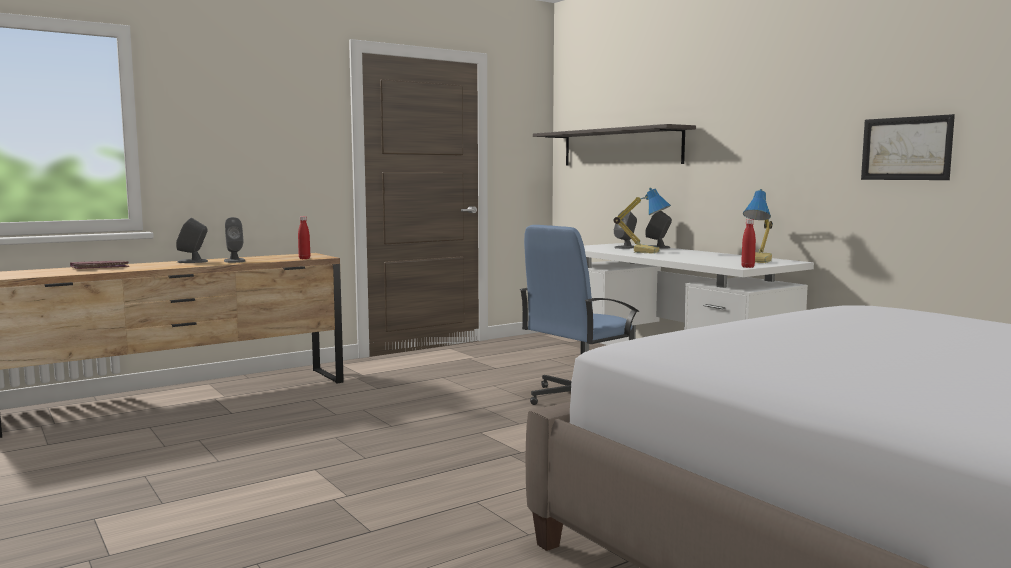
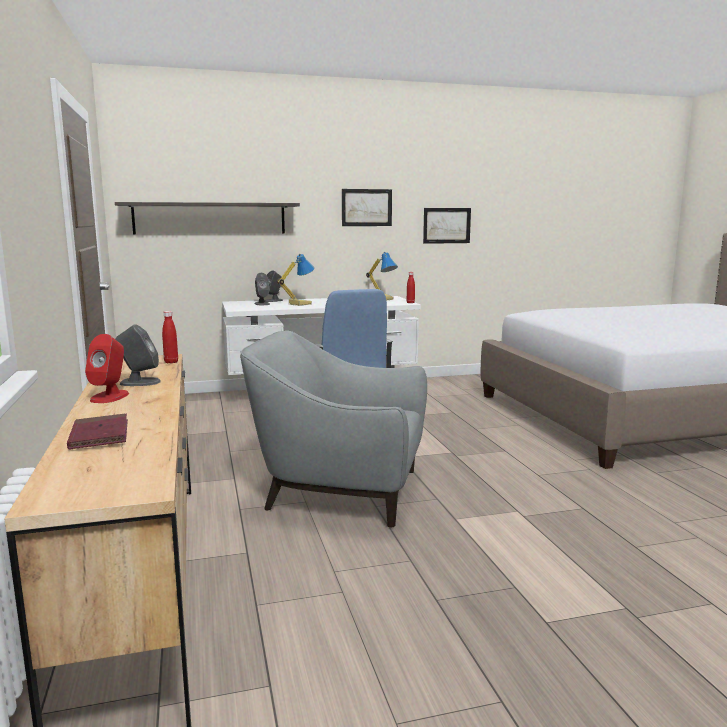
camera: 70 degrees left, 5 degrees up
grey speaker [176,218,208,263] -> red speaker [85,334,129,403]
none -> grey armchair [240,330,427,528]
none -> picture [342,189,392,226]

